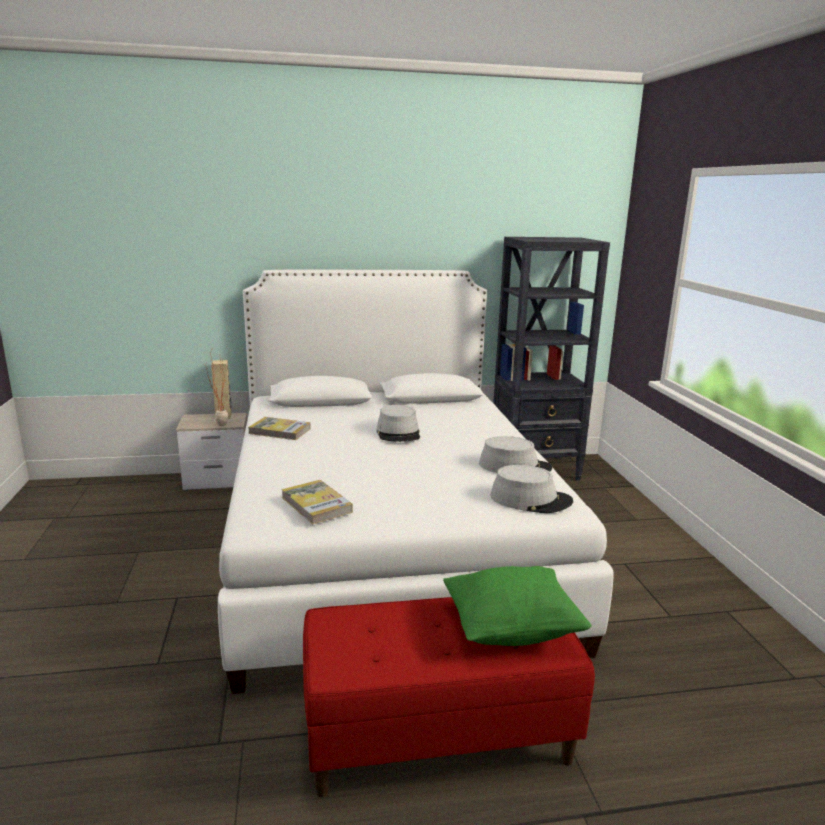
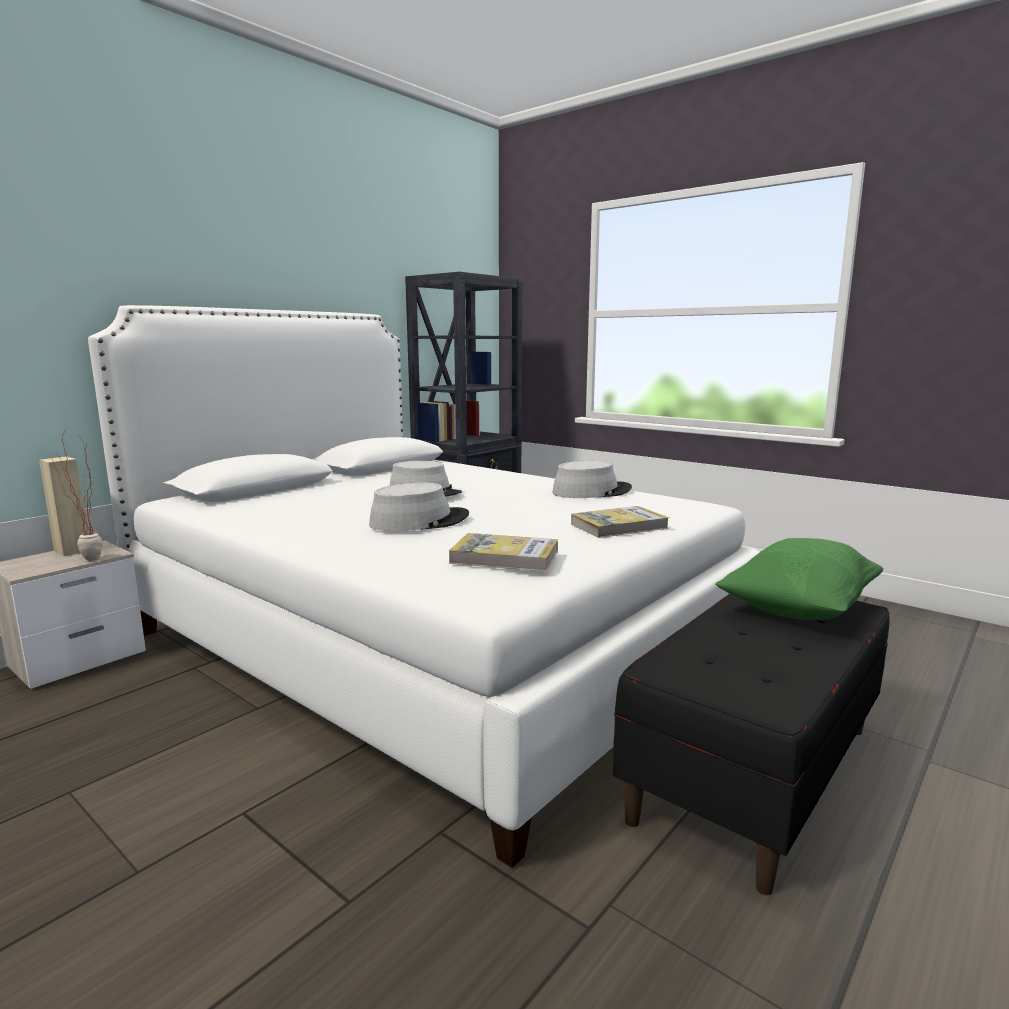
camera: 40 degrees left, 5 degrees down
book [248,417,311,440] -> book moved to [571,506,669,538]
red bench [303,597,595,797] -> black bench [613,594,889,895]
grey hat [490,465,573,513] -> grey hat moved to [369,482,469,531]

